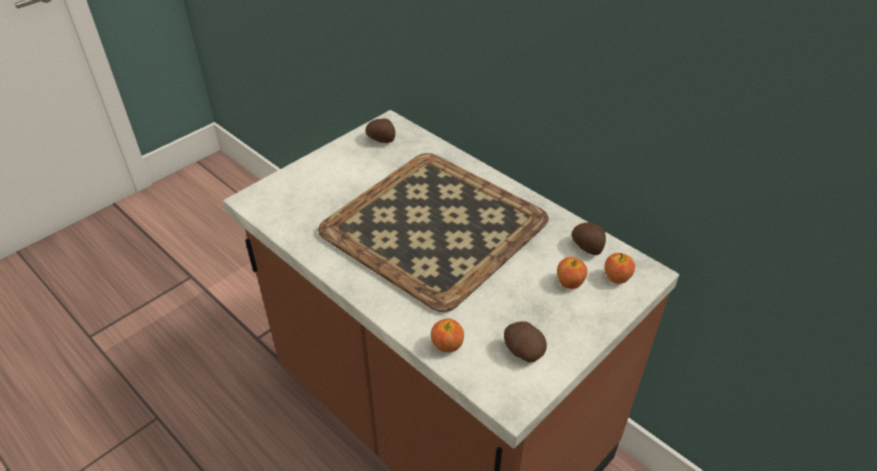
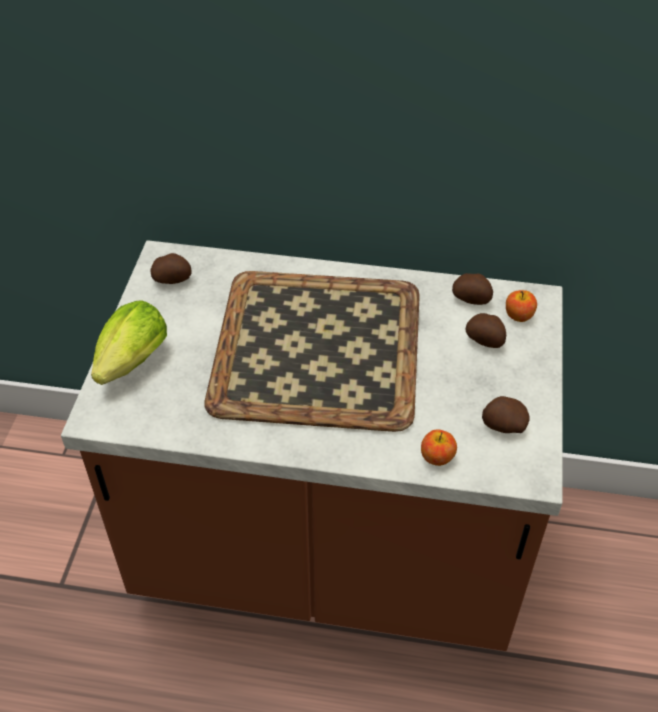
camera: 35 degrees left, 5 degrees up
apple [557,257,587,289] -> potato [466,313,506,348]
none -> lettuce [91,300,167,385]

